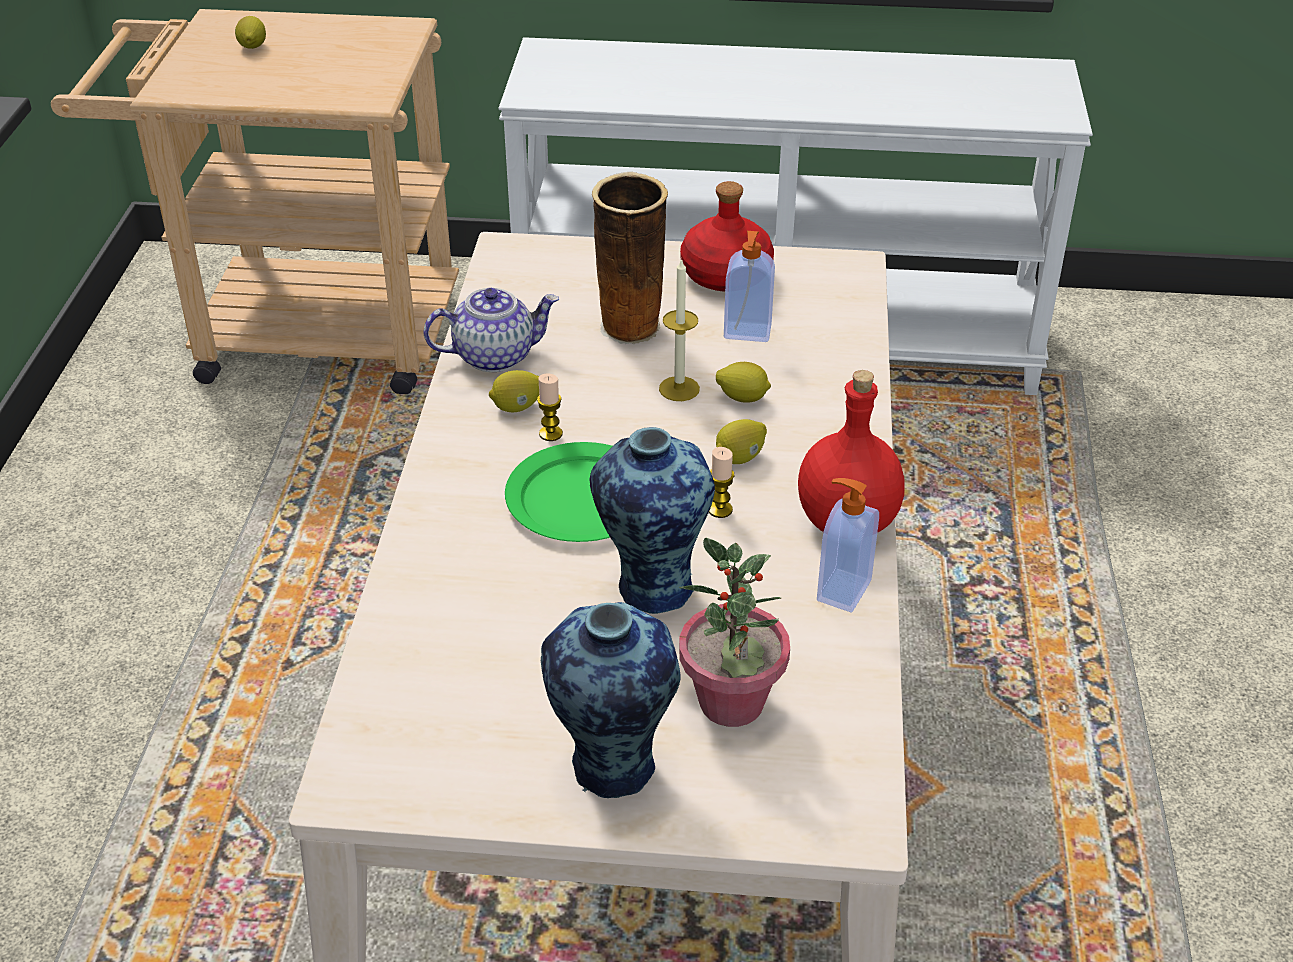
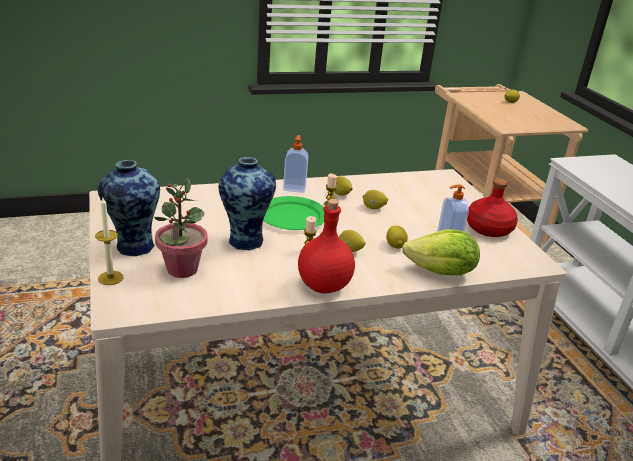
camera: 65 degrees right, 10 degrees down
teapot [423,288,559,372] -> none
vase [592,172,668,344] -> none
candle [659,258,700,401] -> candle moved to [95,197,123,285]
soap dispenser [817,478,879,612] -> soap dispenser moved to [283,135,308,193]
none -> lemon [363,190,388,209]
none -> lettuce [402,229,480,276]

